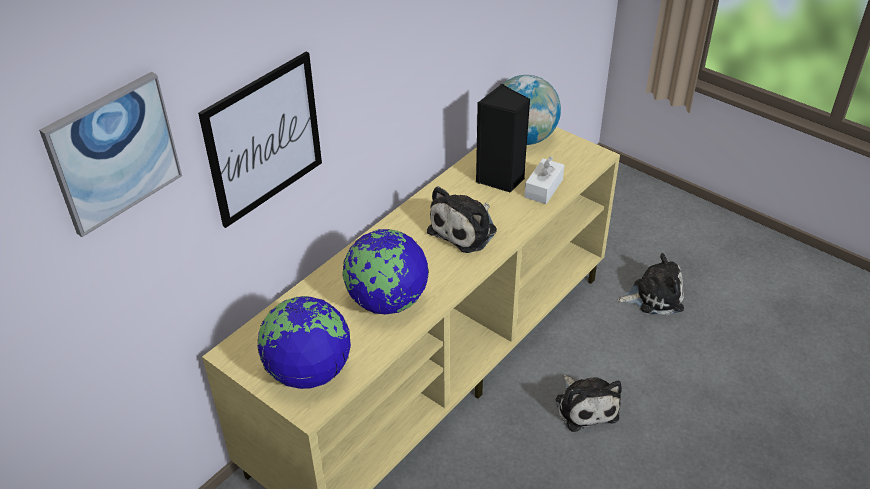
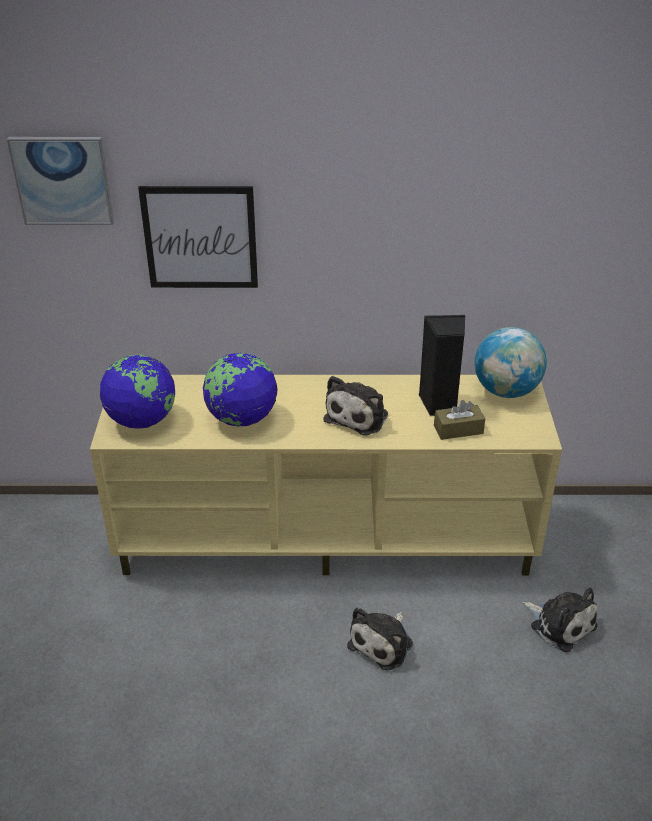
camera: 50 degrees right, 5 degrees down
plush toy [427,186,497,253] -> plush toy turned 60 degrees counterclockwise [323,376,388,435]
white tissue box [524,156,564,204] -> brown tissue box [434,400,485,440]

